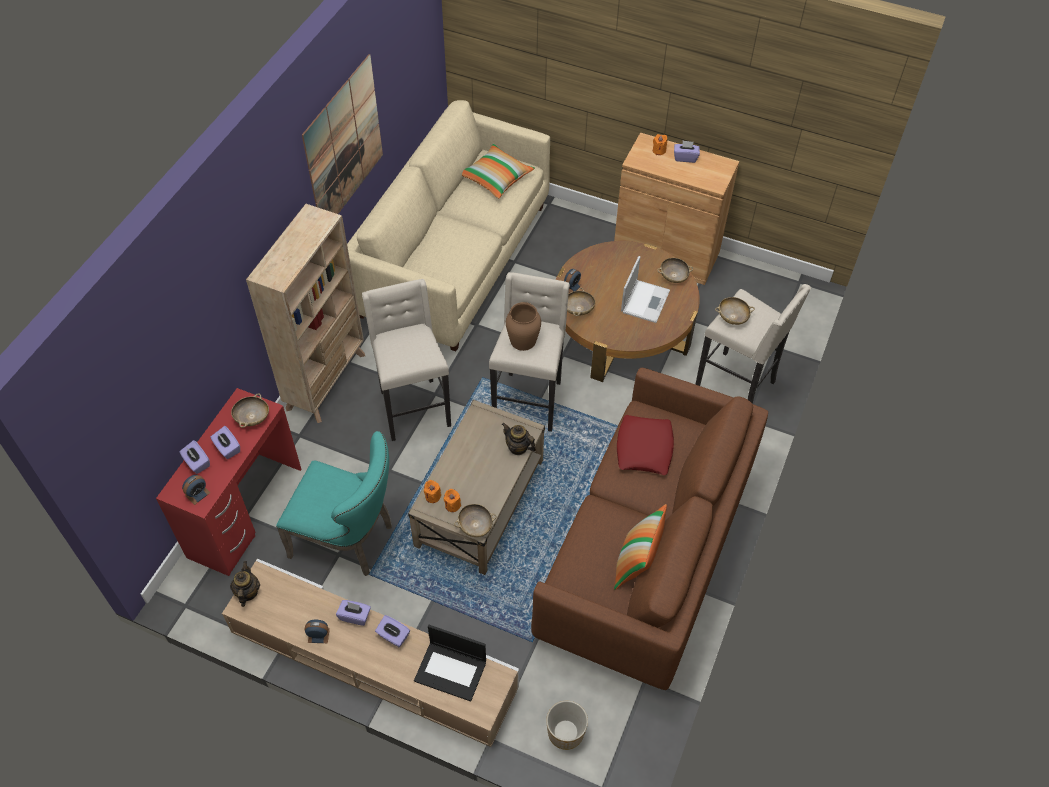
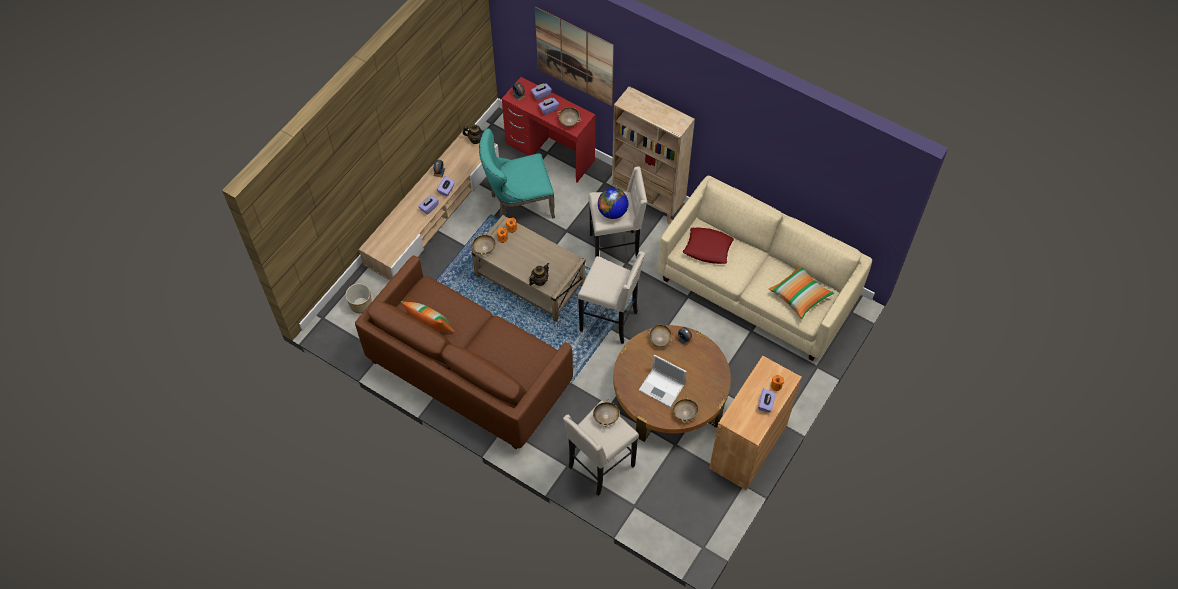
camera: 100 degrees right, 5 degrees up
turquoise chair [276,431,392,576] -> turquoise chair turned 45 degrees clockwise [479,128,555,219]
picture [302,54,383,214] -> picture moved to [535,6,614,106]
laptop [414,625,486,702] -> none
brown vase [506,302,541,351] -> none
red pillow [617,415,674,475] -> red pillow moved to [683,228,734,264]
none -> globe [598,188,628,219]

